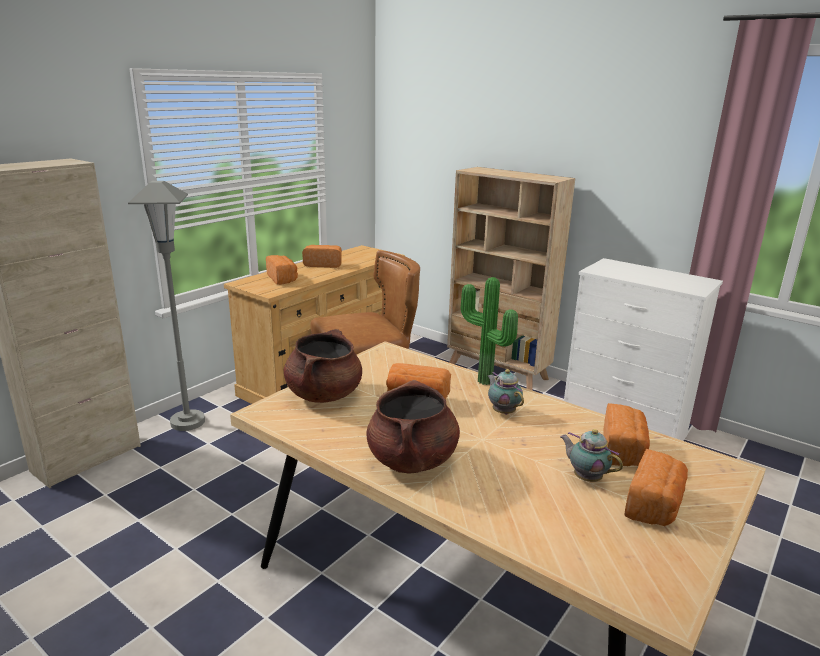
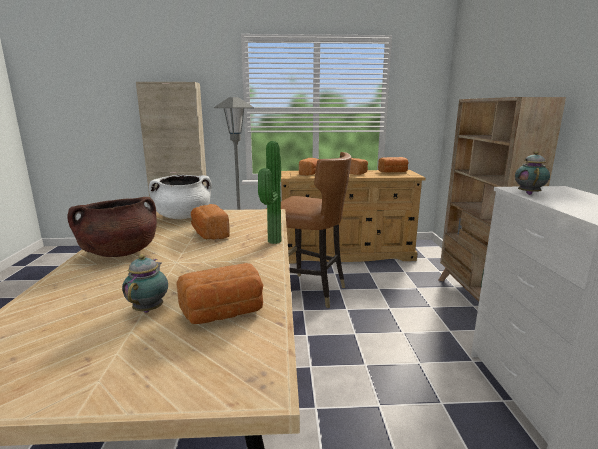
camera: 50 degrees right, 5 degrees down
brown cooking pot [284,329,362,403] -> white cooking pot [149,175,212,219]
teapot [488,369,524,415] -> teapot moved to [515,152,550,195]
bread [624,449,688,526] -> bread moved to [378,157,409,173]

